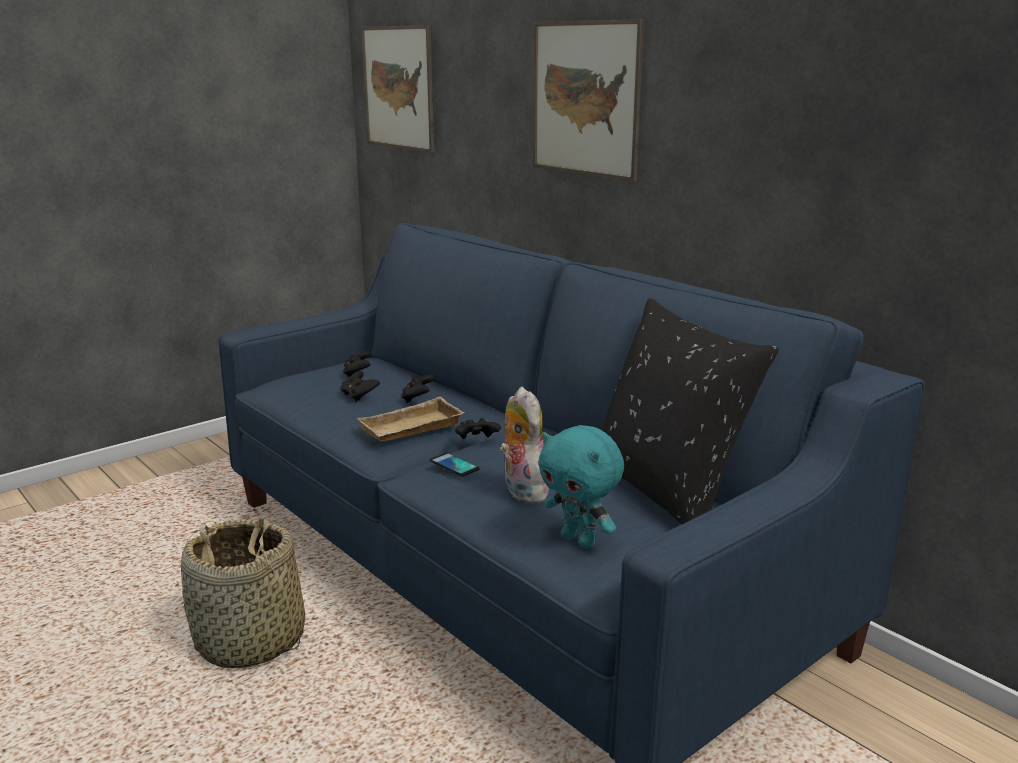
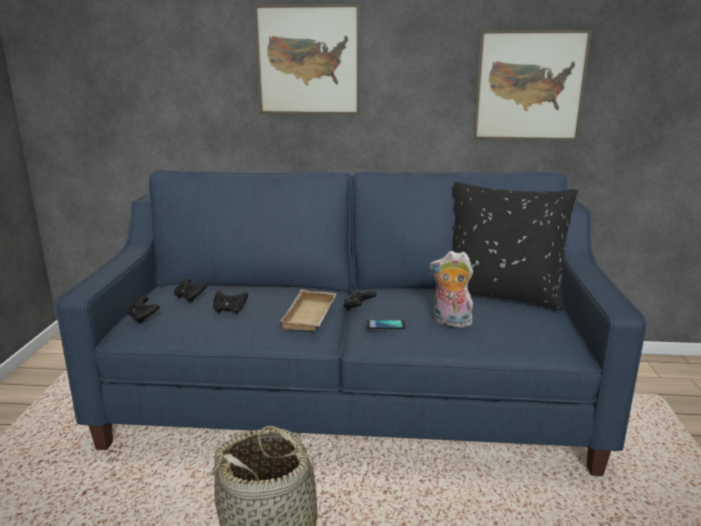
camera: 45 degrees left, 0 degrees up
picture [361,25,434,153] -> picture moved to [473,30,592,141]
black game controller [401,374,435,403] -> black game controller moved to [127,296,160,324]
turquoise plush toy [538,425,624,549] -> none

